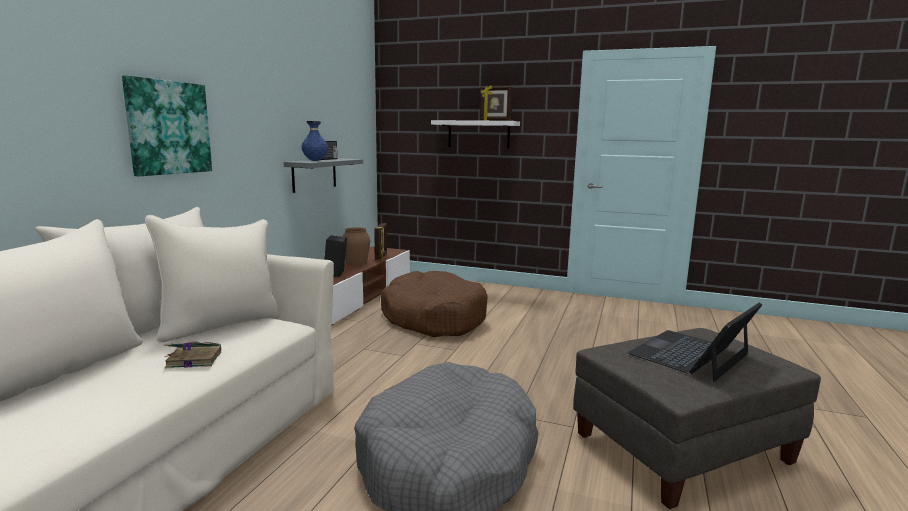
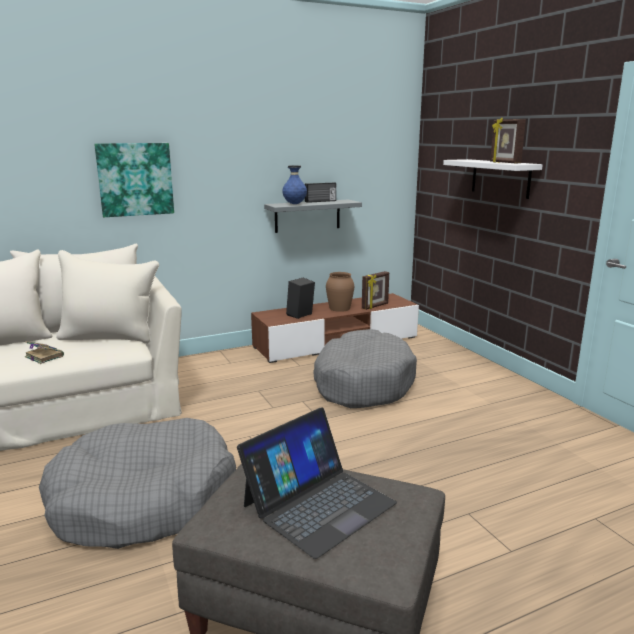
camera: 45 degrees right, 5 degrees up
brown dog bed [381,271,488,337] -> grey dog bed [313,329,417,408]
laptop [628,302,763,382] -> laptop turned 135 degrees clockwise [237,408,397,559]

